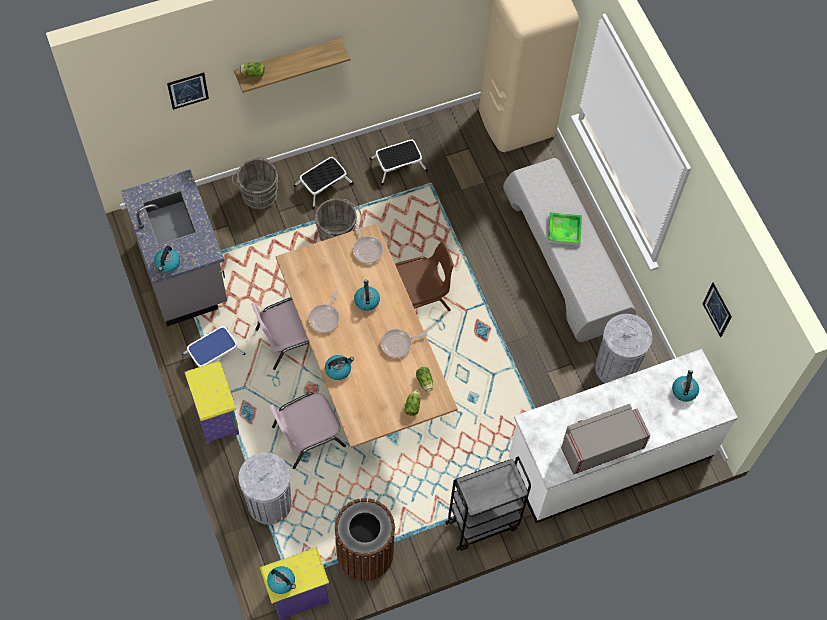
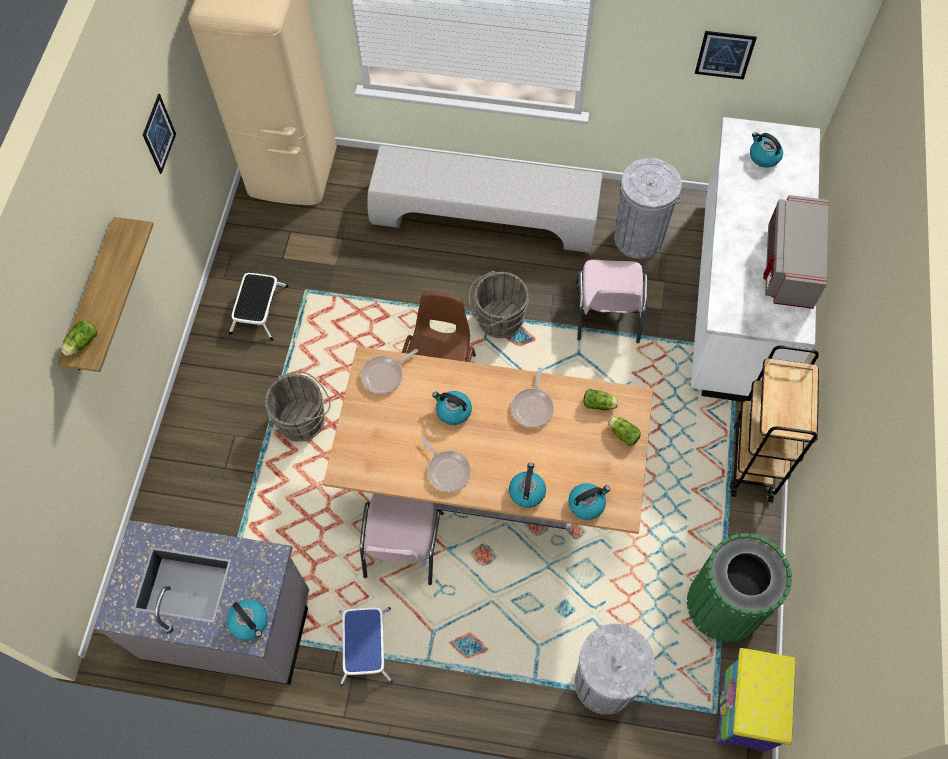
camera: 55 degrees left, 0 degrees up
picture [167,72,209,110] -> picture moved to [143,94,176,174]
nightstand [184,361,239,445] -> none
grey bucket [232,157,278,209] -> grey bucket moved to [469,271,529,338]
kettle [267,566,296,594] -> kettle moved to [568,483,610,520]
pink chair [269,393,346,469] -> pink chair moved to [576,260,647,343]
black step ladder [294,157,354,209] -> none
brown trash can [334,498,395,581] -> green trash can [687,533,792,643]
frying pan [353,224,383,263] -> frying pan turned 135 degrees clockwise [361,349,418,394]
grey cart [445,457,531,551] -> brown cart [730,345,819,503]
tray [548,212,582,246] -> none

